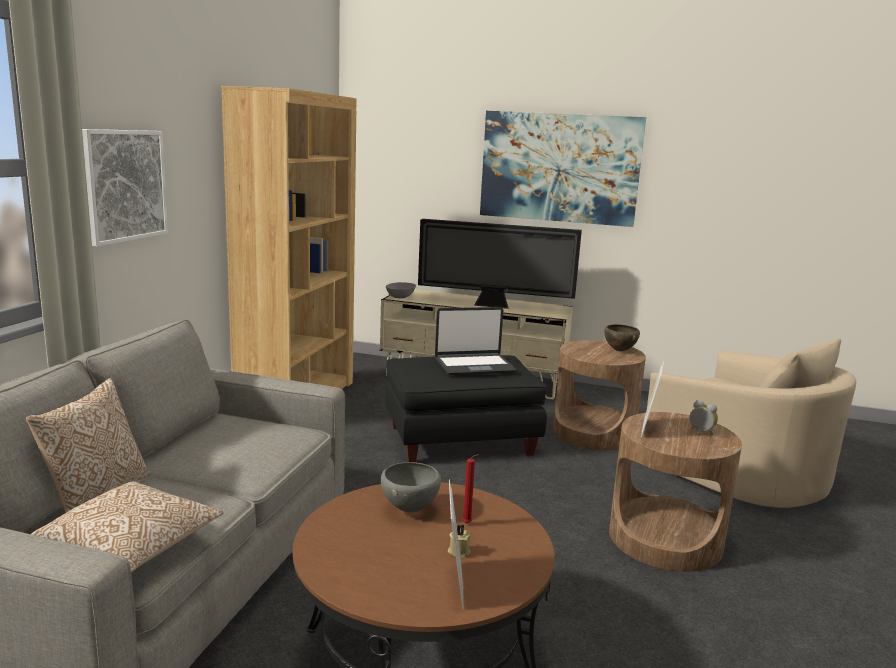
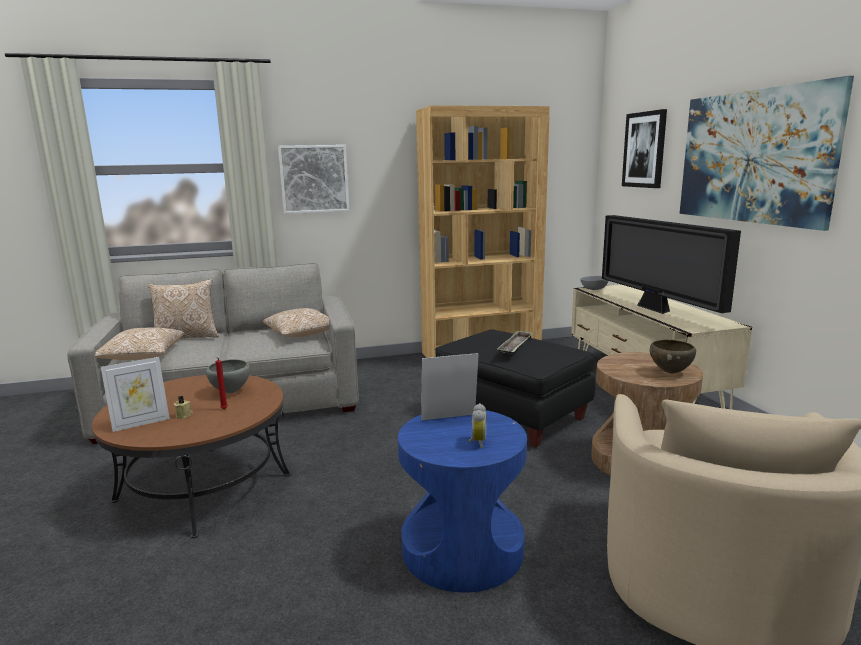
camera: 60 degrees right, 0 degrees up
laptop [435,307,516,375] -> tray [497,330,532,355]
brown side table [609,412,742,572] -> blue side table [398,410,527,592]
none -> pillow [263,308,330,337]
none -> picture [622,109,667,188]

